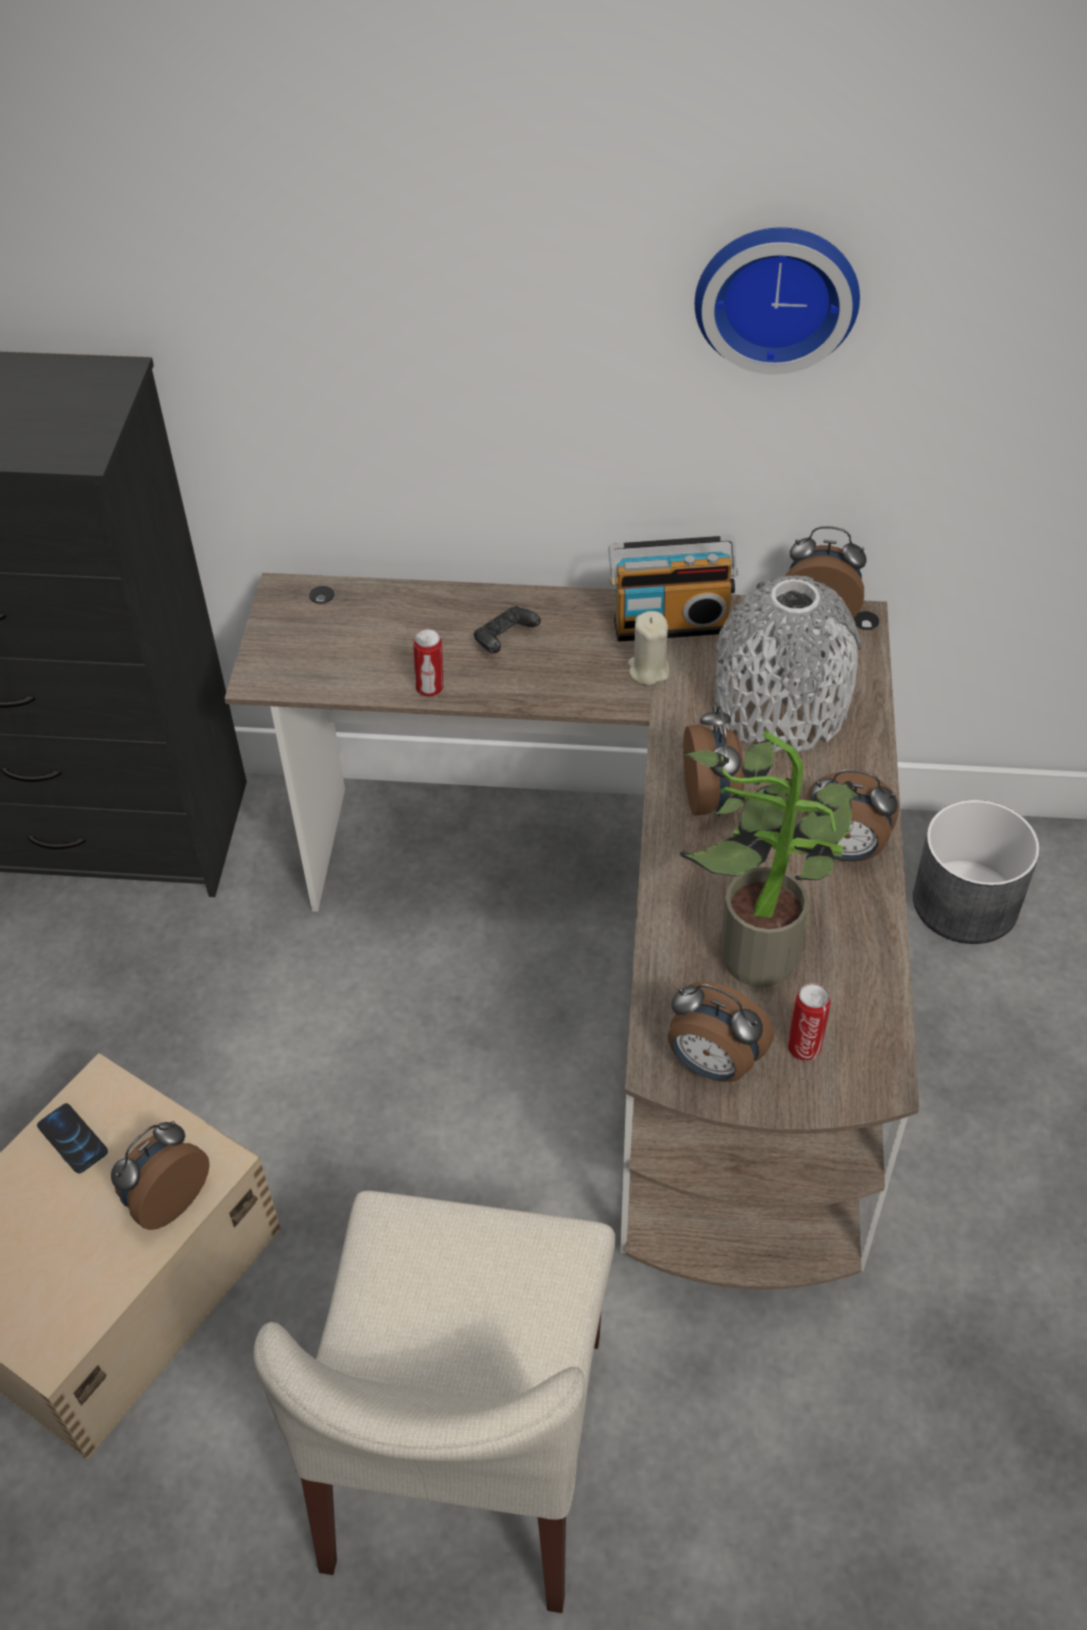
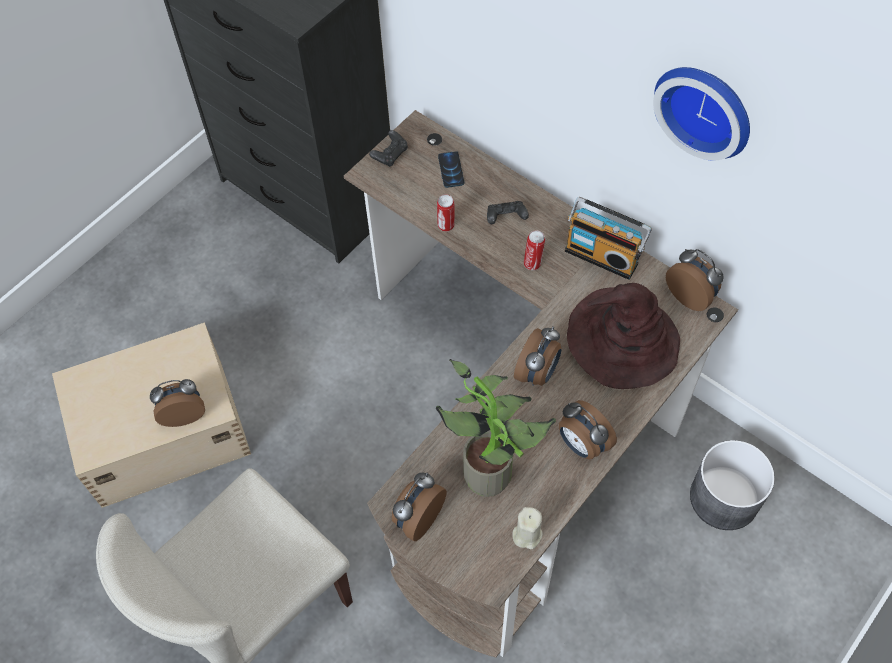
camera: 35 degrees right, 10 degrees up
phone [37,1103,108,1173] -> phone moved to [438,151,464,188]
beige candle [628,611,669,685] -> beige candle moved to [513,507,543,549]
alarm clock [668,981,774,1082] -> alarm clock turned 60 degrees clockwise [392,473,447,541]
grey vase [715,575,861,752] -> brown hat [567,283,680,389]
can [788,983,831,1061] -> can moved to [524,231,545,270]
none -> black game controller [369,130,408,167]

